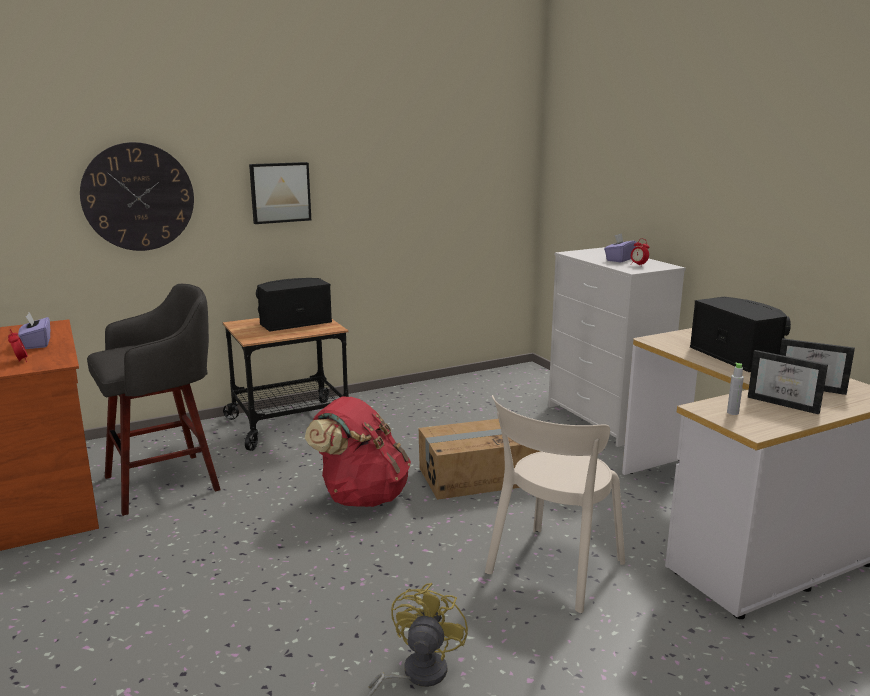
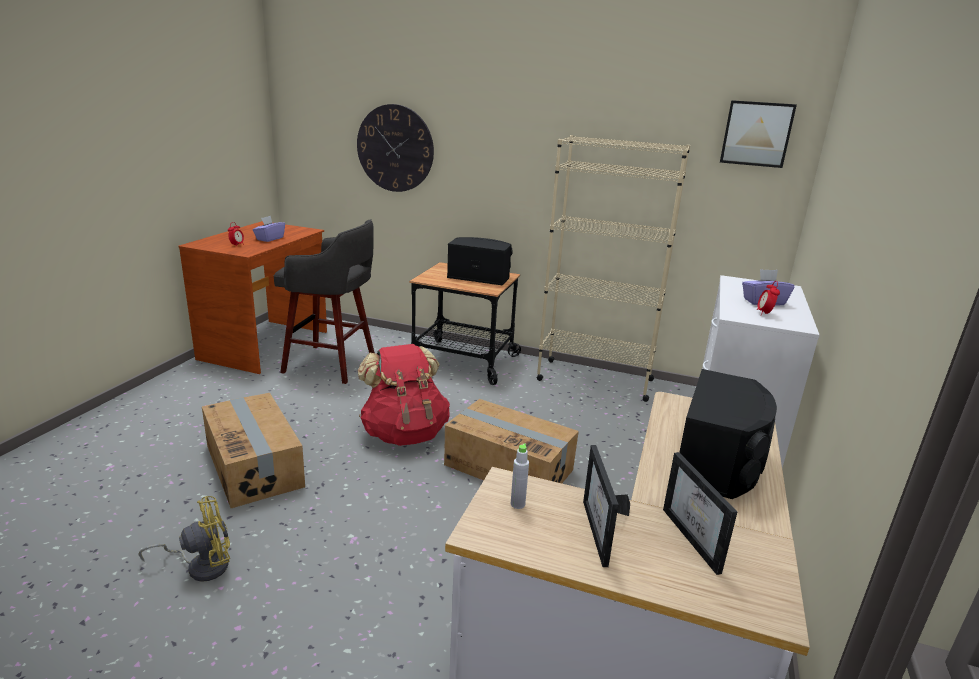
camera: 45 degrees right, 5 degrees up
picture [249,162,311,224] -> picture moved to [720,100,797,168]
beige chair [485,395,625,613] -> none
none -> cardboard box [202,393,305,508]
none -> beige bookcase [537,135,690,402]

